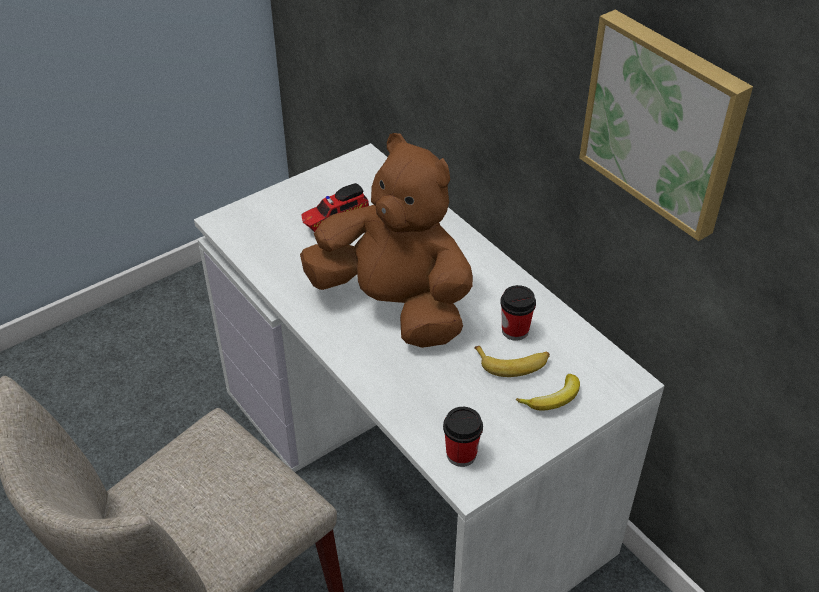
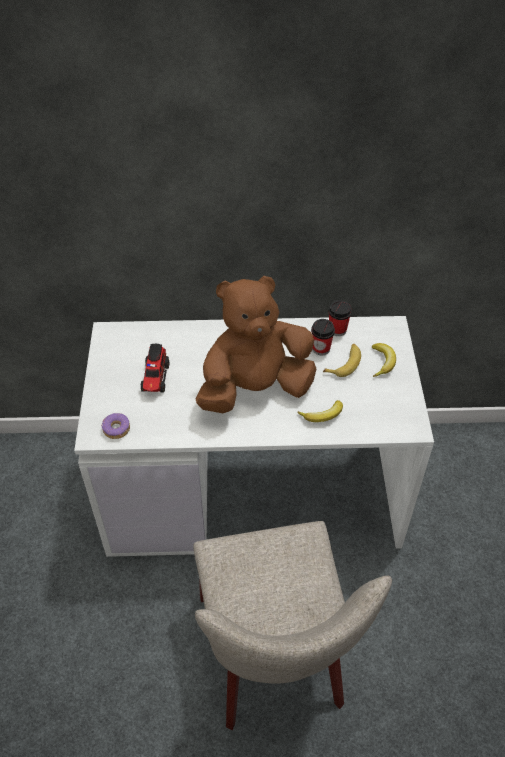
camera: 55 degrees left, 5 degrees up
cup [443,407,483,467] -> cup moved to [328,300,352,336]
picture [579,10,753,241] -> none
none -> donut [101,413,130,439]
none -> banana [297,400,343,422]

